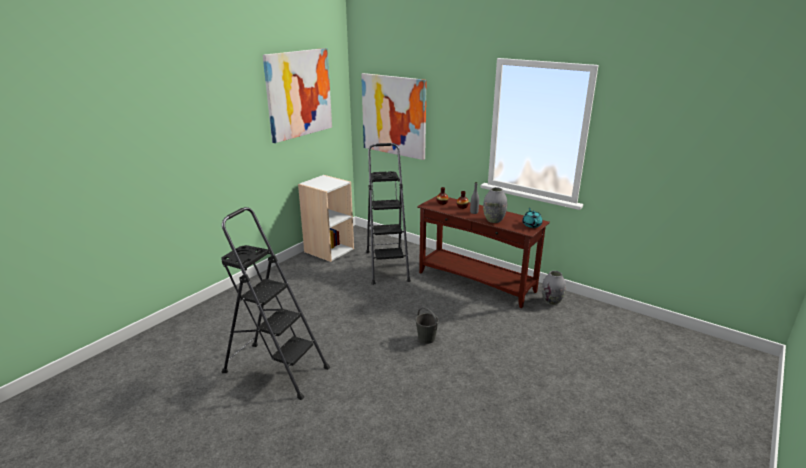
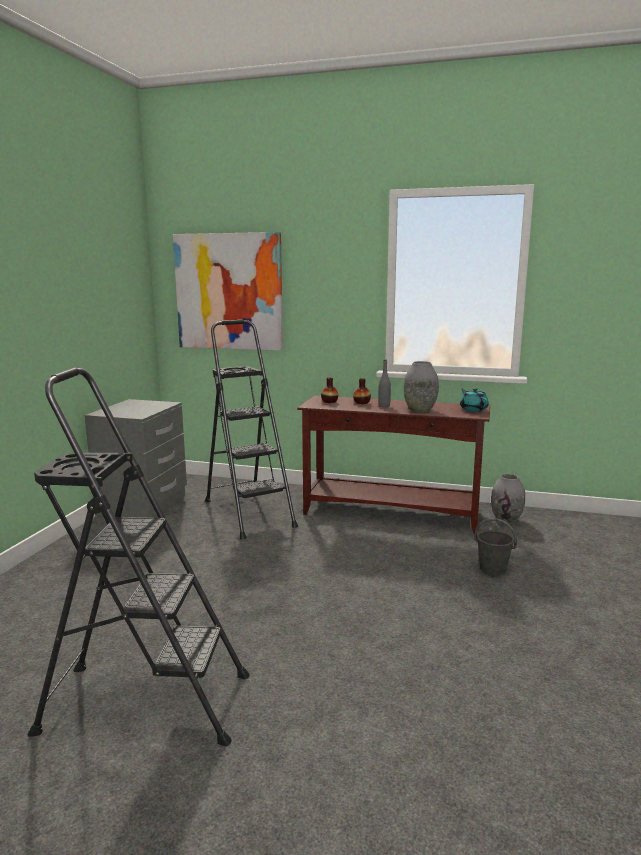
camera: 20 degrees left, 10 degrees down
picture [263,48,332,143] -> none
bookcase [298,175,354,262] -> grey nightstand [84,399,187,518]
grey bucket [415,307,439,344] -> grey bucket moved to [474,518,517,576]

